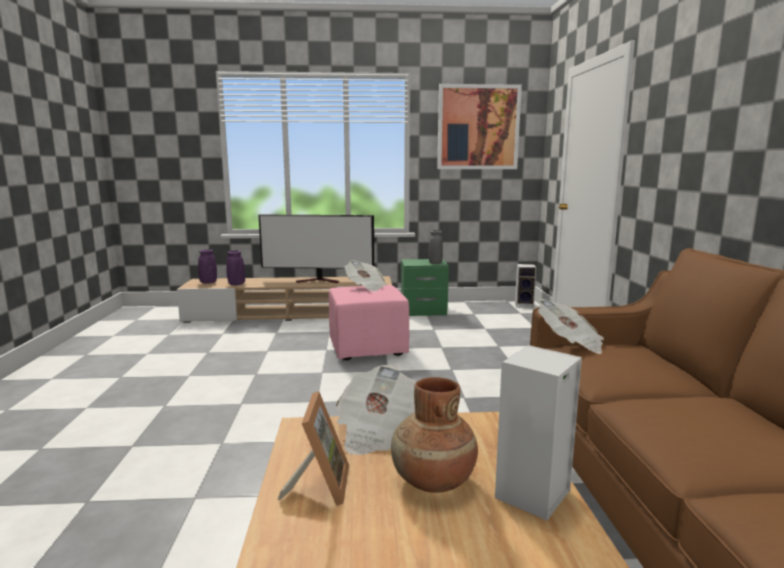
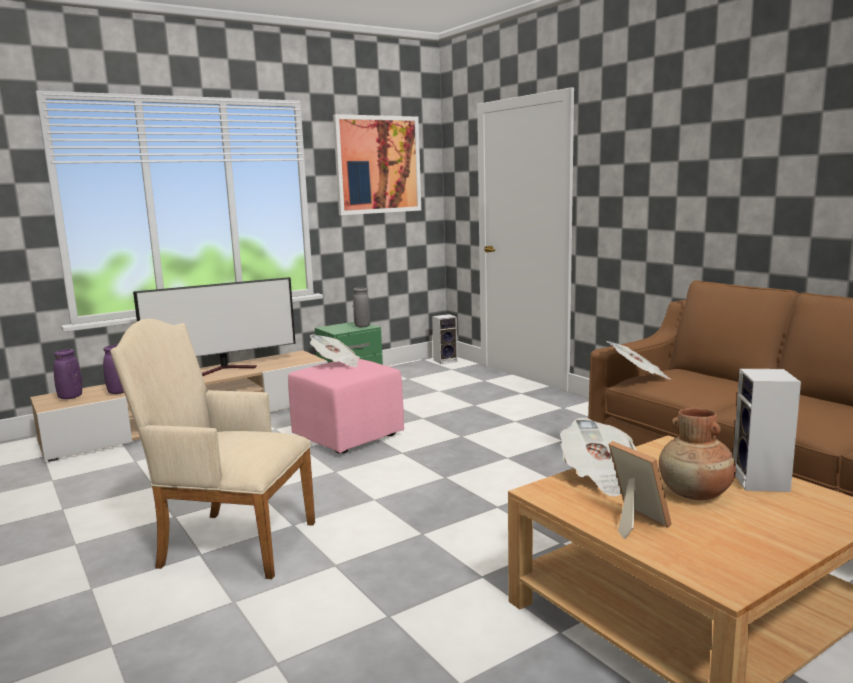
camera: 30 degrees left, 0 degrees up
none -> beige armchair [110,319,315,579]

